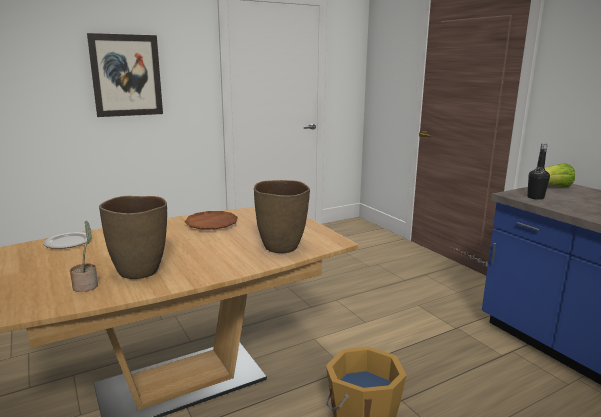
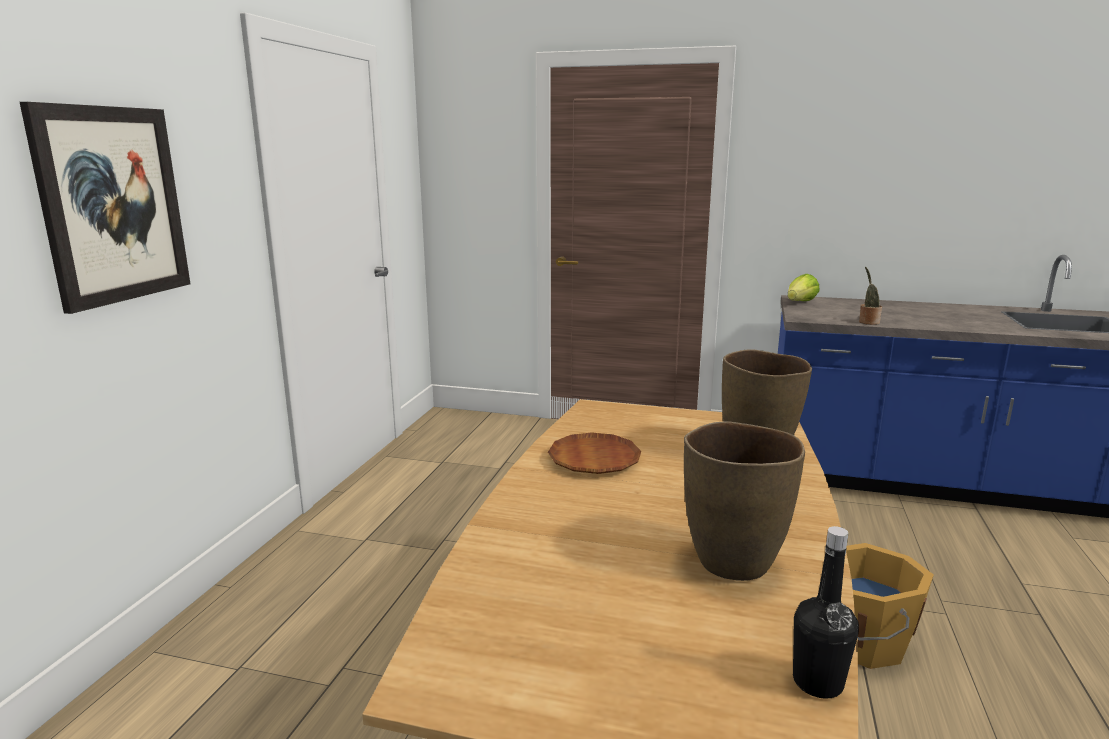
camera: 45 degrees left, 0 degrees up
plate [43,232,92,249] -> none
potted plant [70,221,98,292] -> potted plant moved to [859,267,882,325]
black bottle [527,143,550,200] -> black bottle moved to [793,526,859,699]

